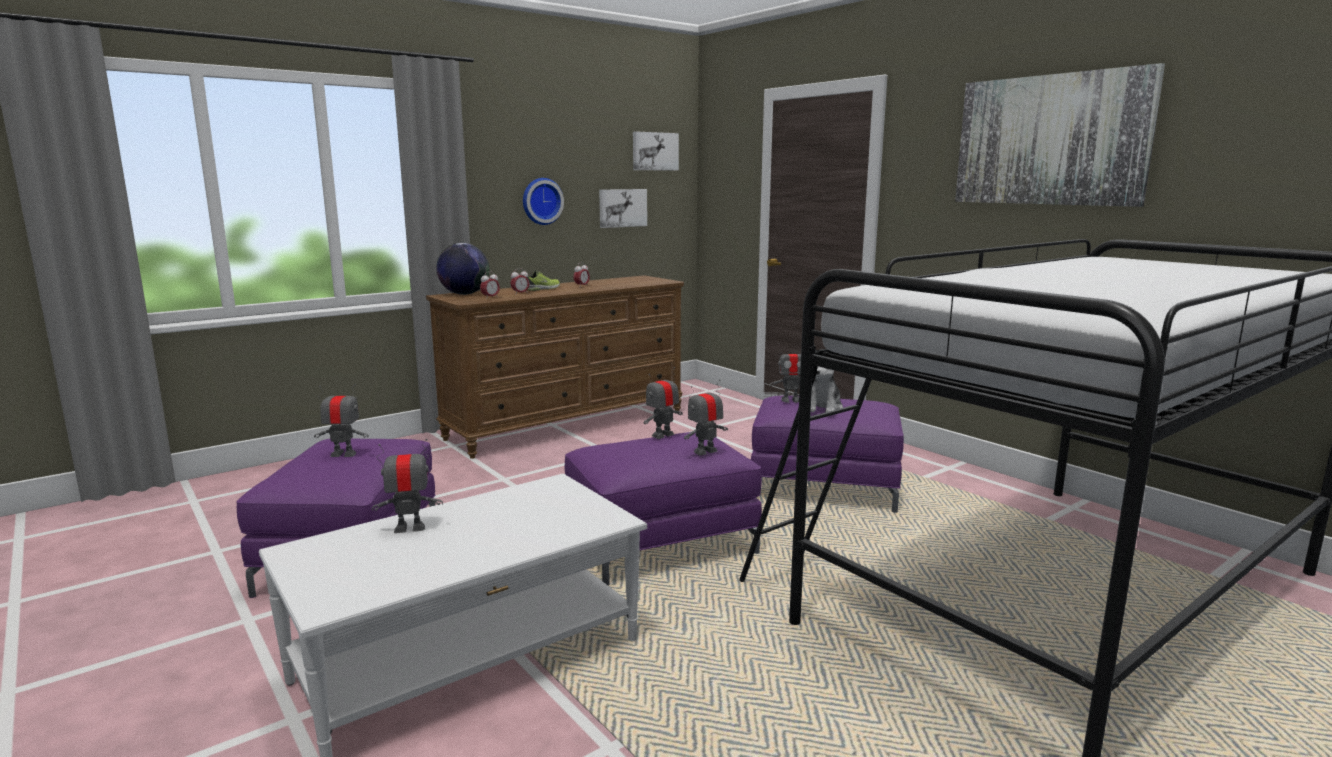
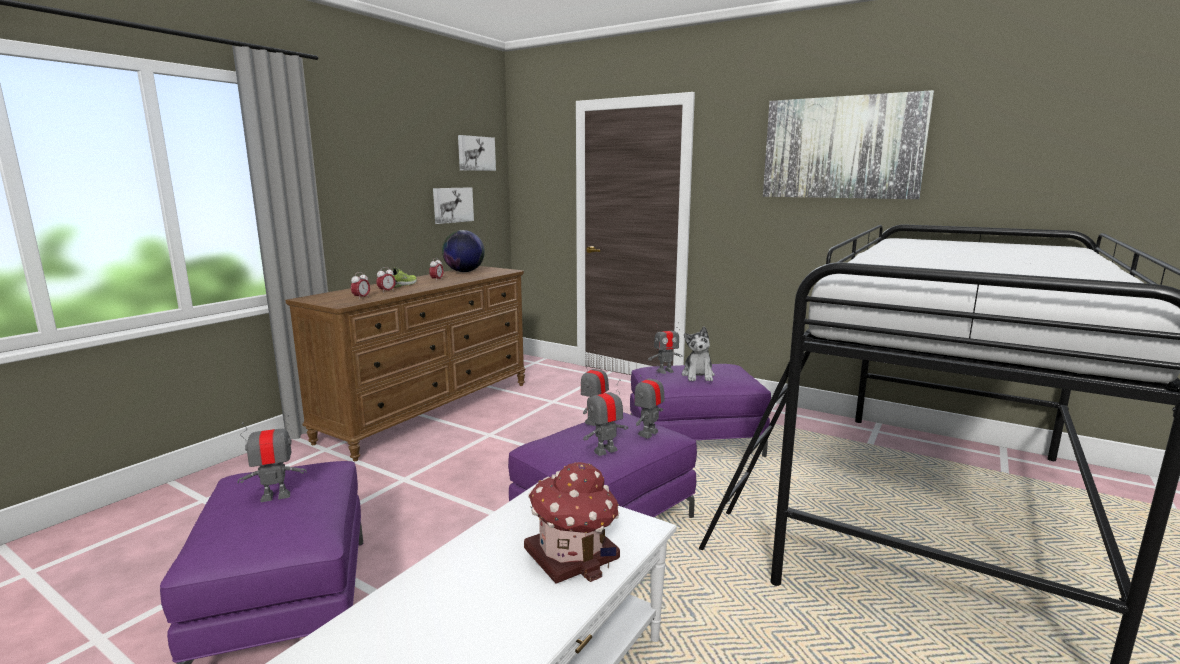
camera: 20 degrees left, 0 degrees up
toy robot [372,439,443,533] -> toy robot moved to [583,379,628,456]
globe [436,243,489,295] -> globe moved to [442,230,485,272]
wall clock [523,178,564,225] -> none
none -> toy house [524,462,620,584]

